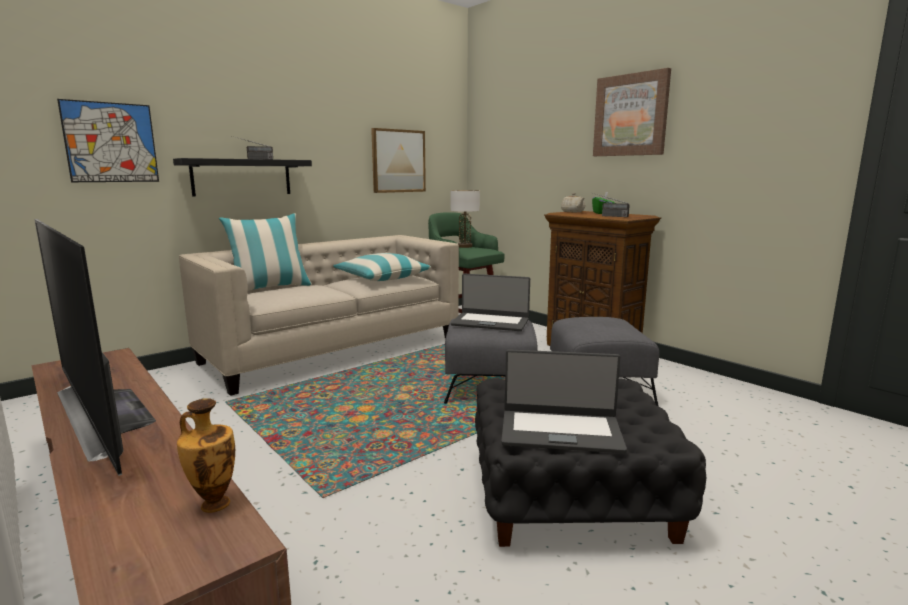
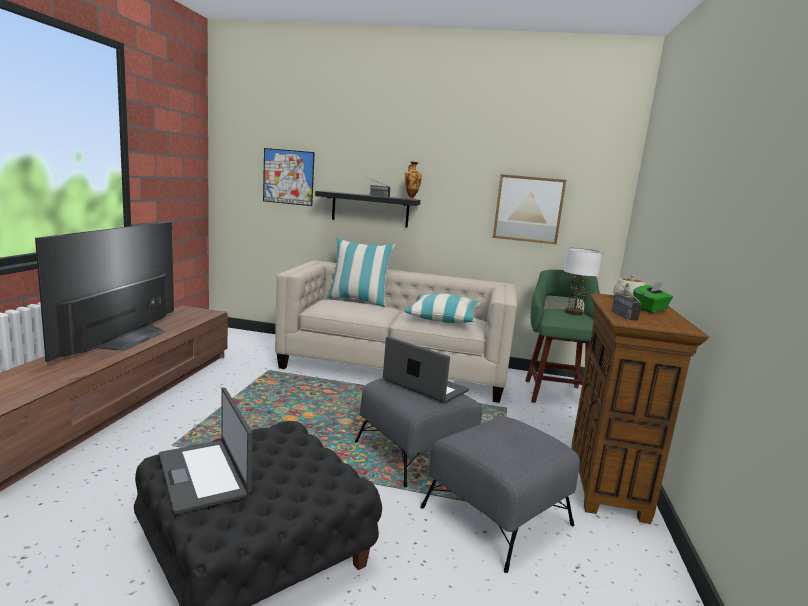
camera: 50 degrees right, 0 degrees up
vase [177,398,235,513] -> vase moved to [405,161,422,200]
laptop [451,274,530,331] -> laptop turned 150 degrees clockwise [383,336,469,403]
picture [593,68,671,156] -> none

